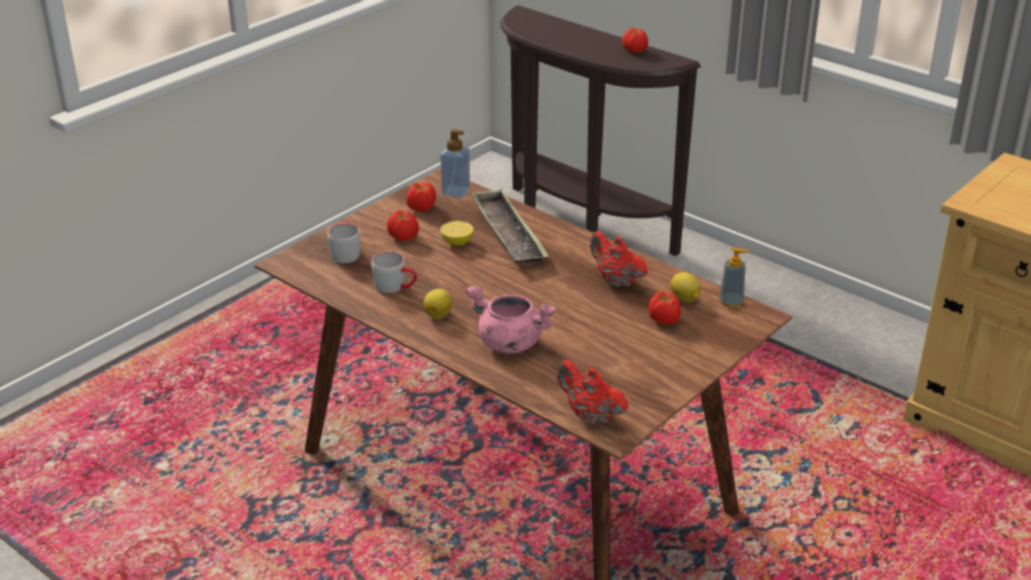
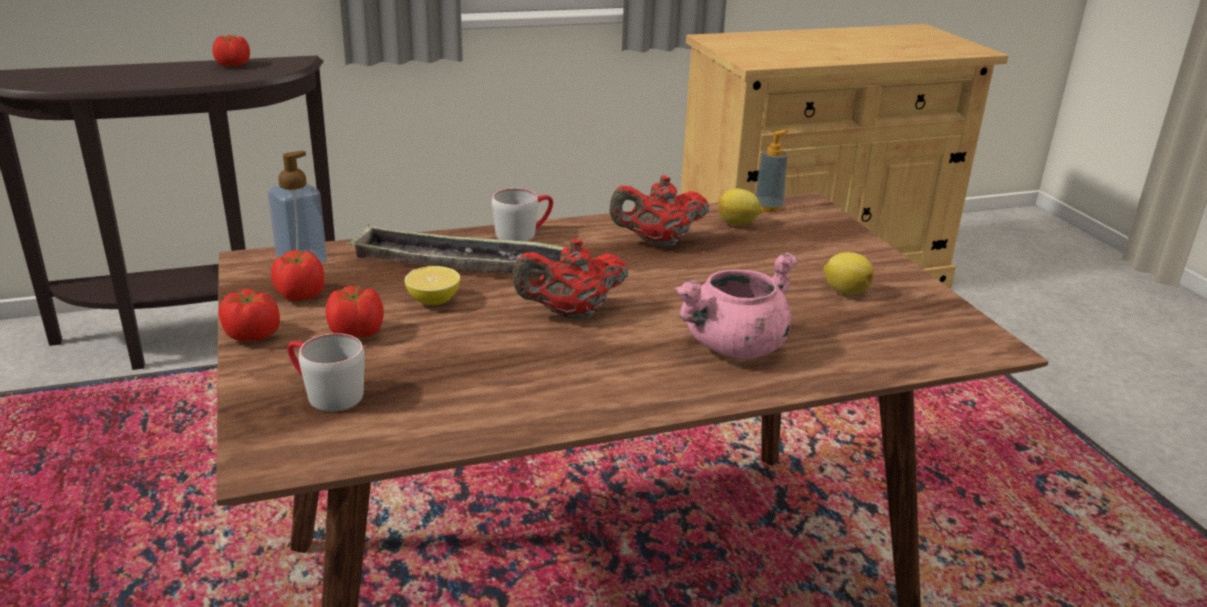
camera: 60 degrees left, 5 degrees down
grey mug [371,252,417,293] -> grey mug moved to [492,188,553,241]
lemon [423,289,452,319] -> lemon moved to [823,252,874,295]
red teapot [557,360,629,424] -> red teapot moved to [513,239,628,319]
tomato [649,291,681,325] -> tomato moved to [219,289,280,342]

